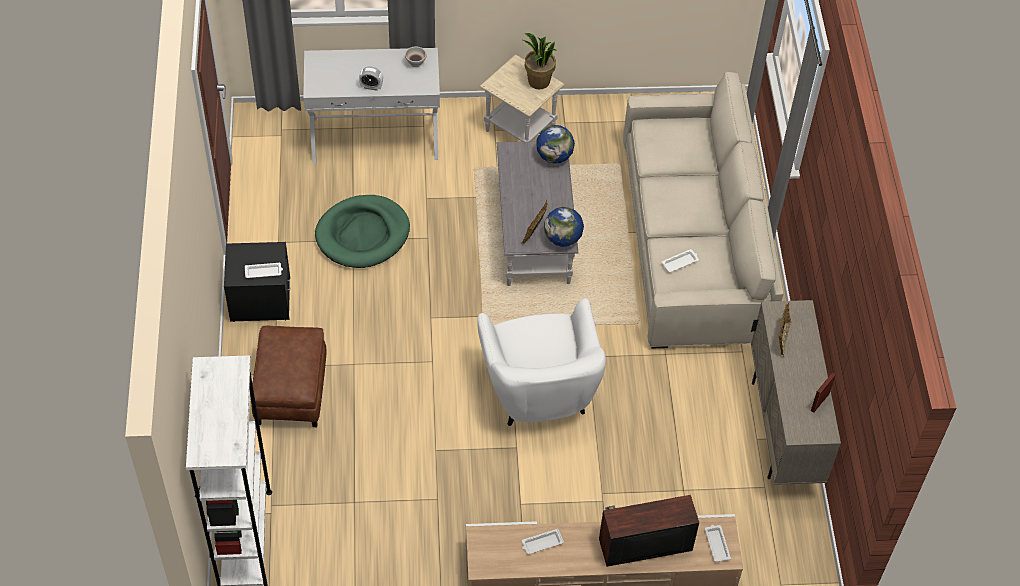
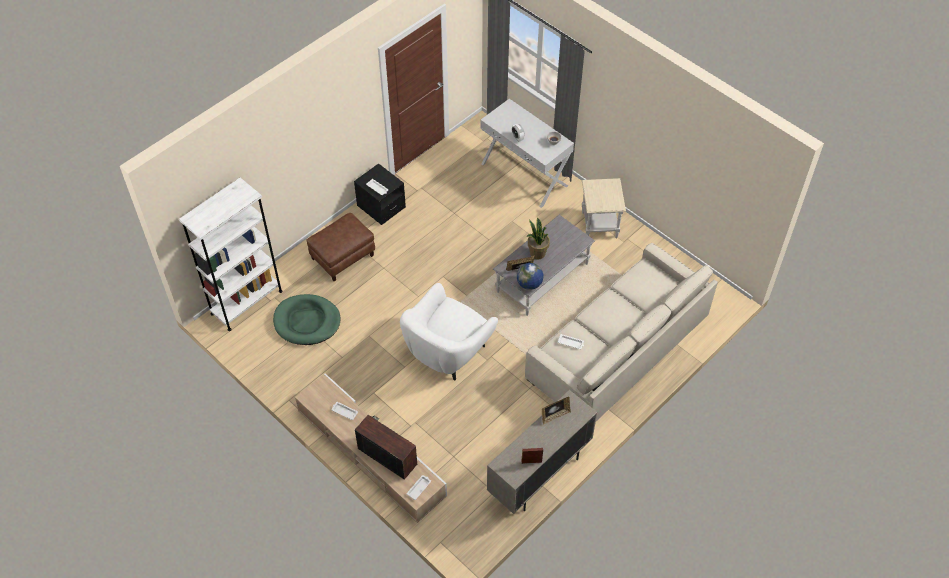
camera: 50 degrees right, 0 degrees up
green dog bed [315,195,410,268] -> green dog bed moved to [273,294,341,345]
potted plant [523,33,556,89] -> potted plant moved to [526,218,550,260]
globe [536,125,575,164] -> none

